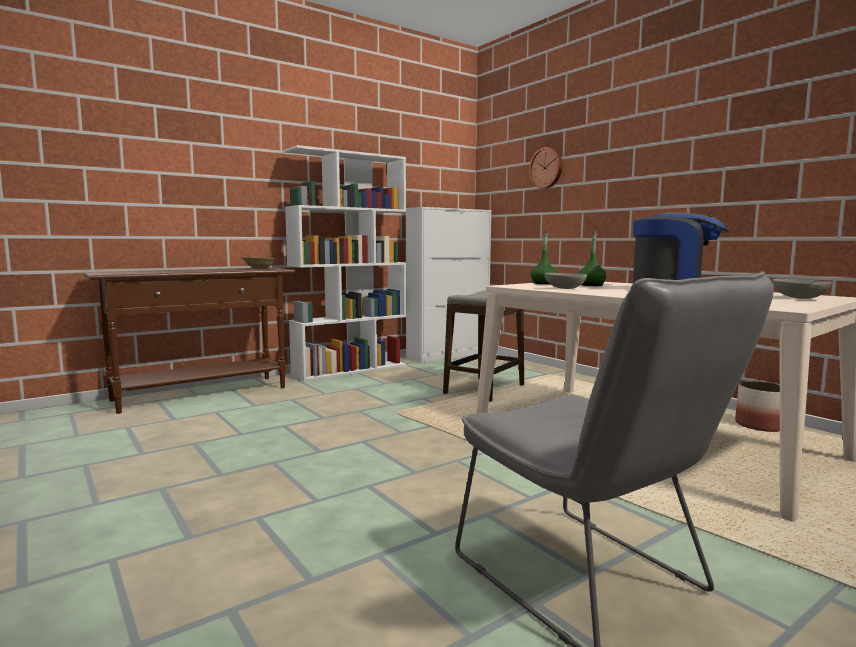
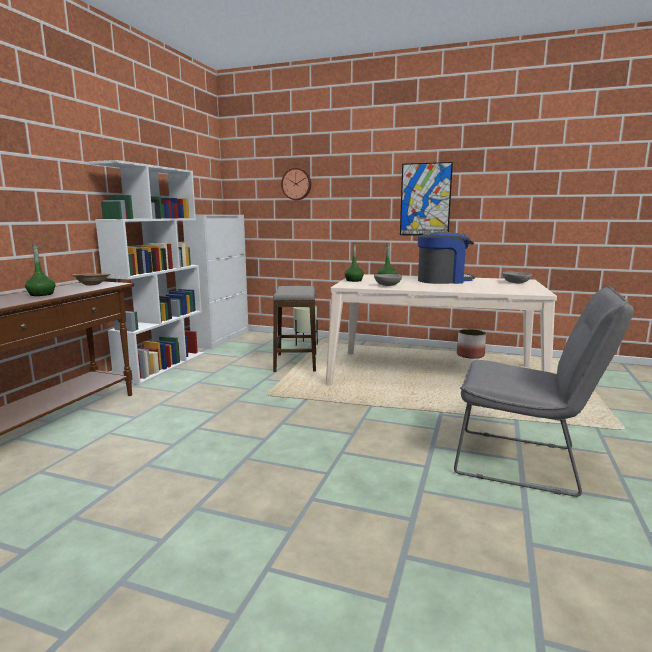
camera: 35 degrees left, 5 degrees up
none -> green bottle [25,244,56,296]
none -> beige planter [293,306,318,346]
none -> picture [400,162,453,236]

